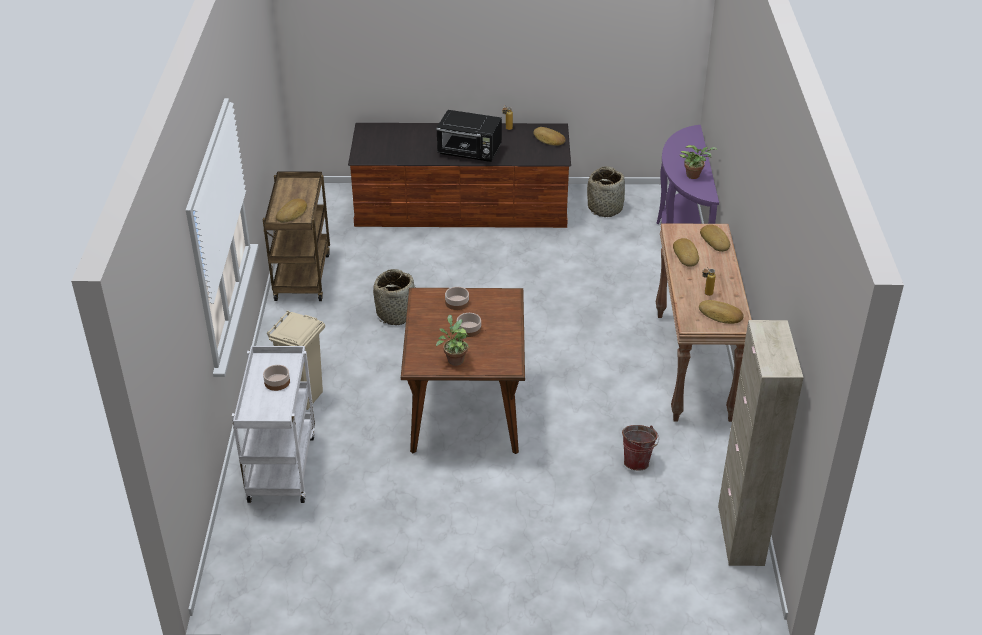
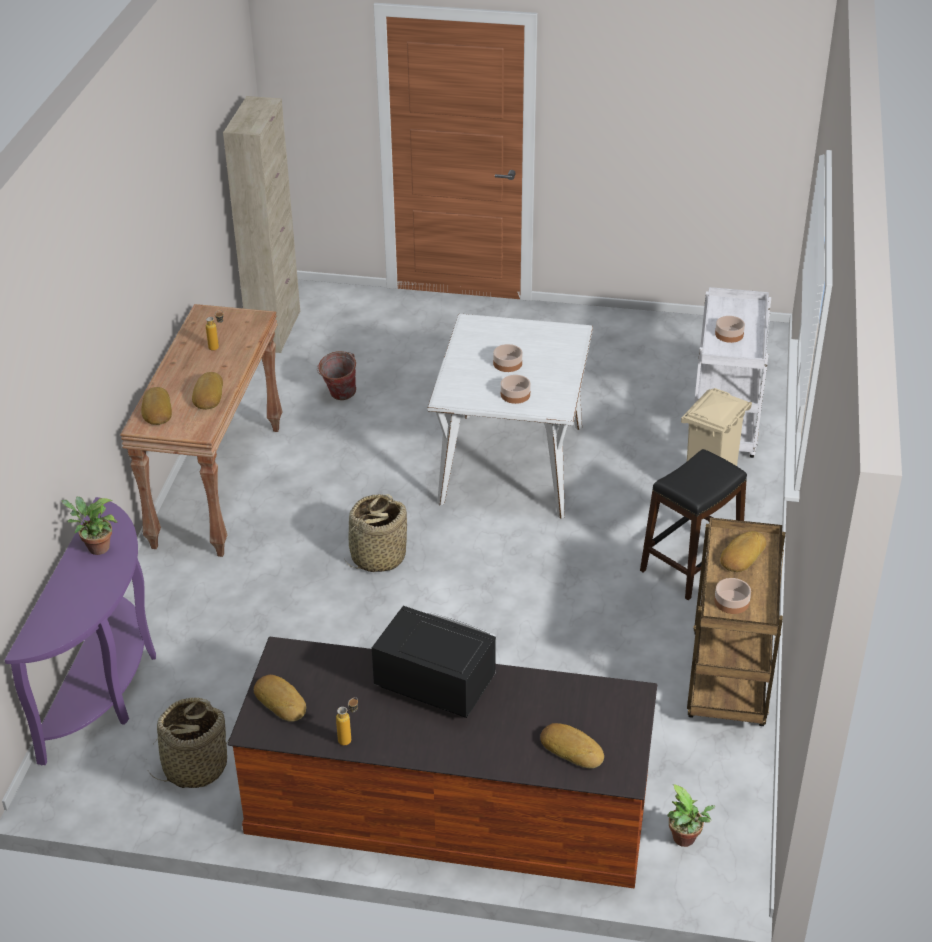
camera: 170 degrees left, 0 degrees up
basket [373,269,416,325] -> basket moved to [345,494,407,572]
brown dining table [401,288,525,454] -> white dining table [427,313,593,519]
potted plant [436,315,469,366] -> potted plant moved to [667,784,715,847]
bread [699,300,744,324] -> bread moved to [540,723,604,769]
none -> black stool [640,449,747,600]
none -> bowl [714,578,751,614]

